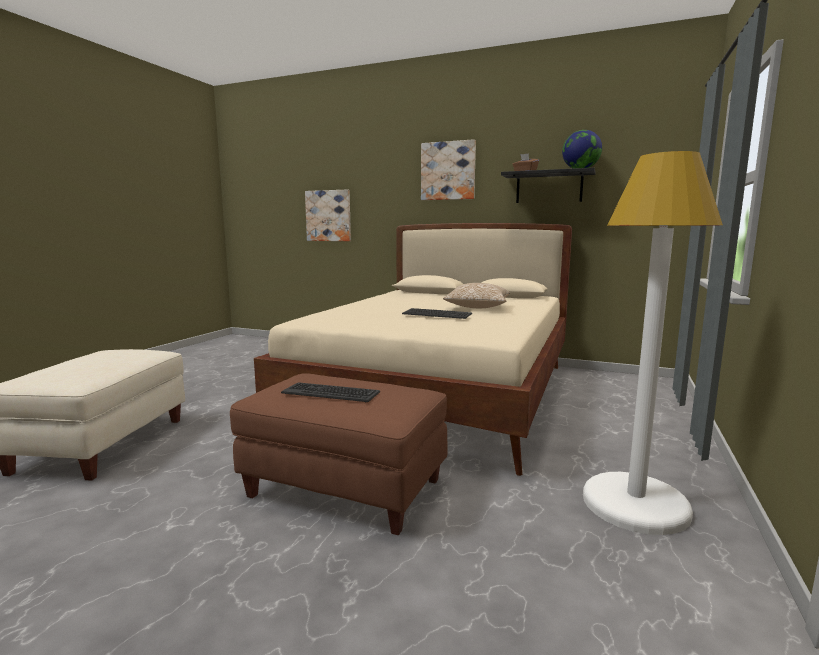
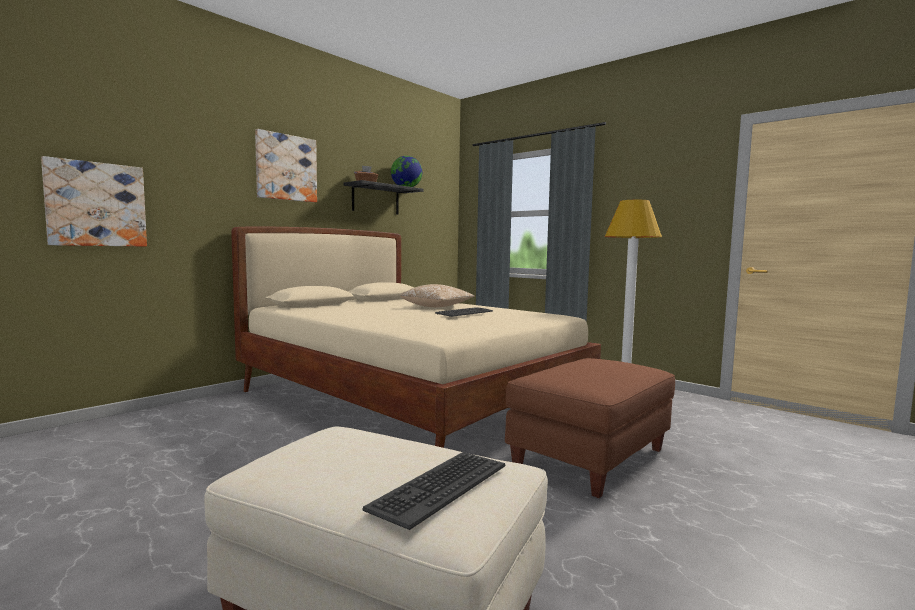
camera: 70 degrees left, 5 degrees down
keyboard [281,382,380,402] -> keyboard moved to [362,452,505,530]

